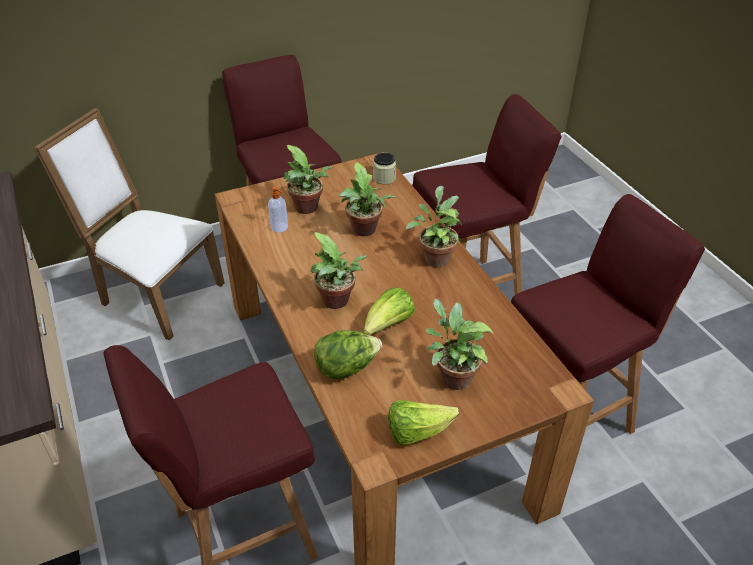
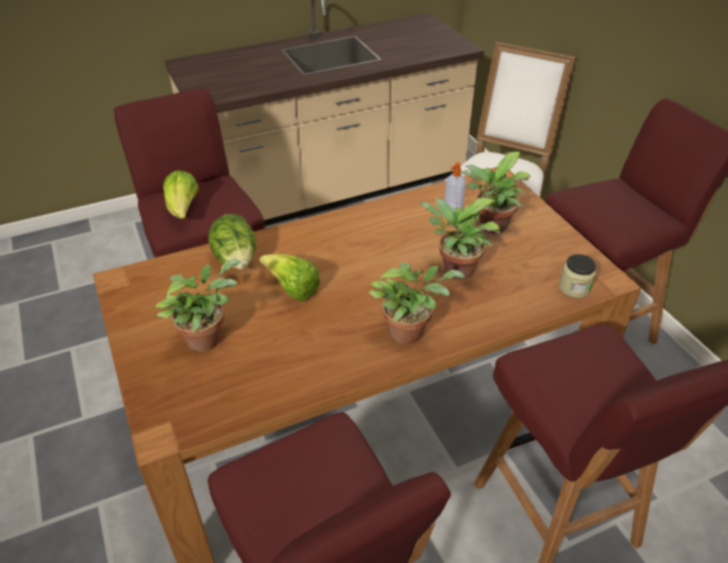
camera: 90 degrees right, 0 degrees up
potted plant [311,232,367,309] -> none
lettuce [388,400,459,445] -> lettuce moved to [163,170,199,219]

